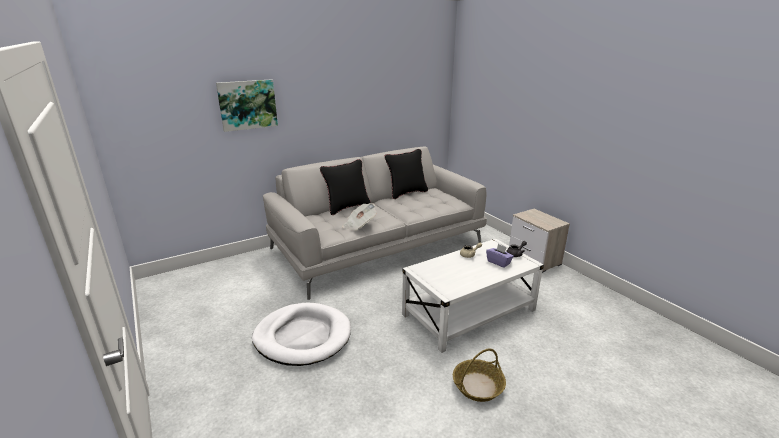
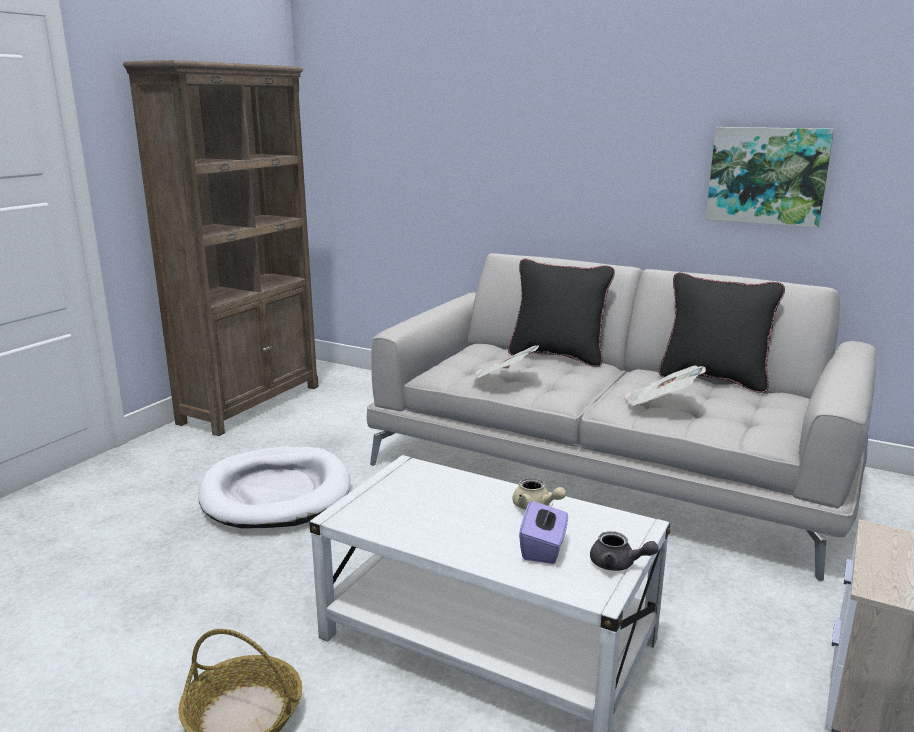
camera: 60 degrees right, 5 degrees down
picture [216,79,278,132] -> picture moved to [706,127,834,228]
none -> brown bookcase [123,60,318,436]
none -> newspaper [625,365,706,407]

